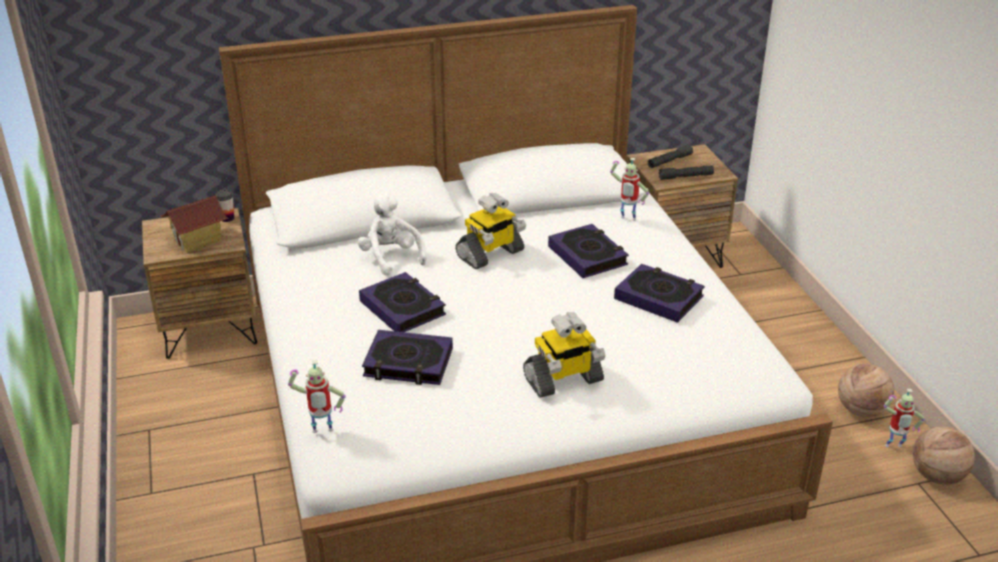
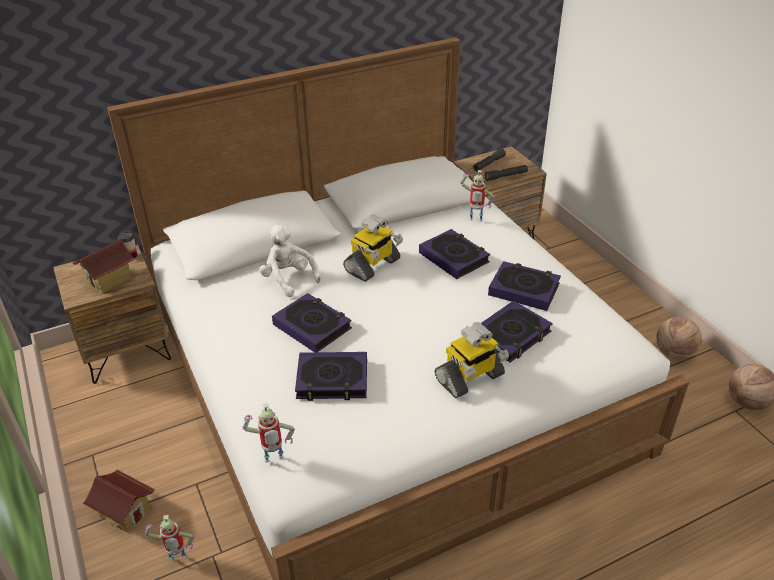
camera: 10 degrees left, 5 degrees up
toy robot [884,389,925,447] -> toy robot moved to [145,515,194,561]
none -> toy house [83,470,155,533]
none -> book [481,300,553,363]

